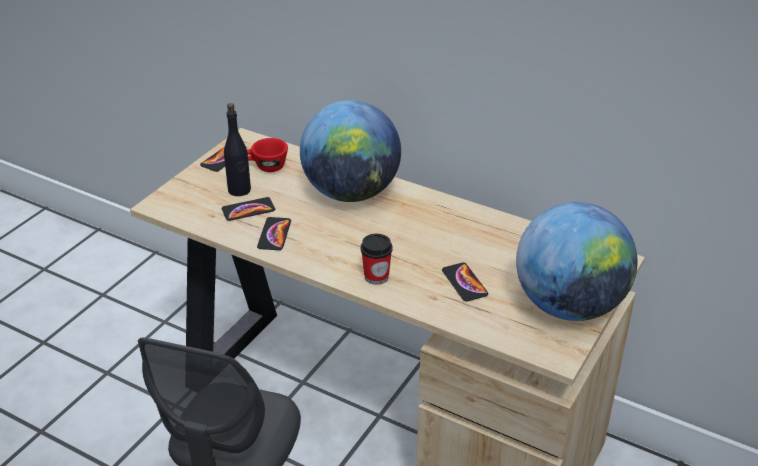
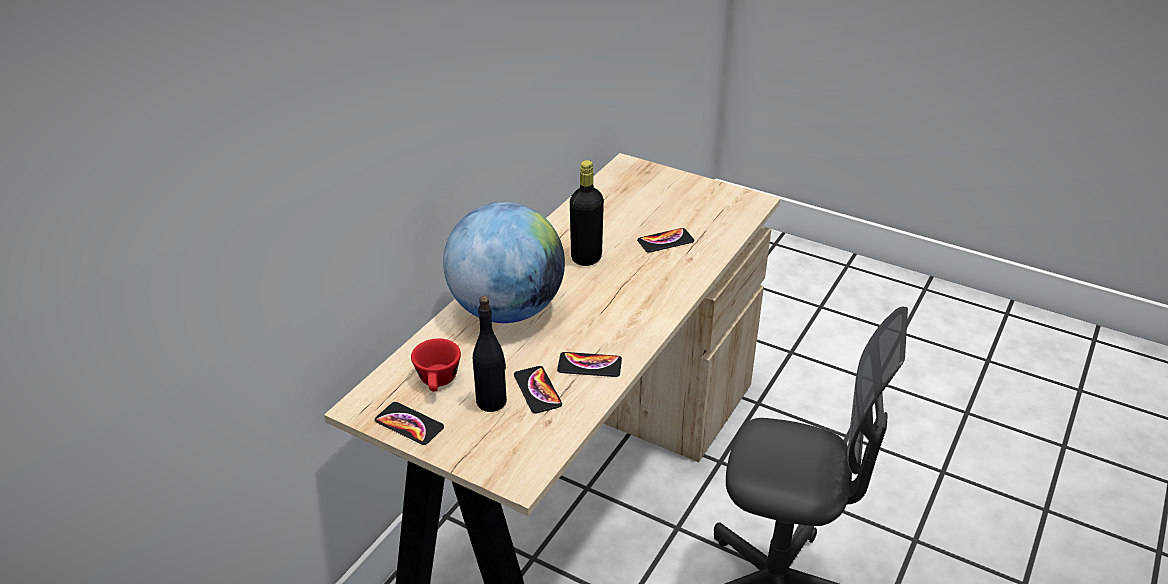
camera: 90 degrees left, 0 degrees up
cup [361,234,393,285] -> none
globe [516,202,638,321] -> none
none -> black bottle [570,160,604,266]

